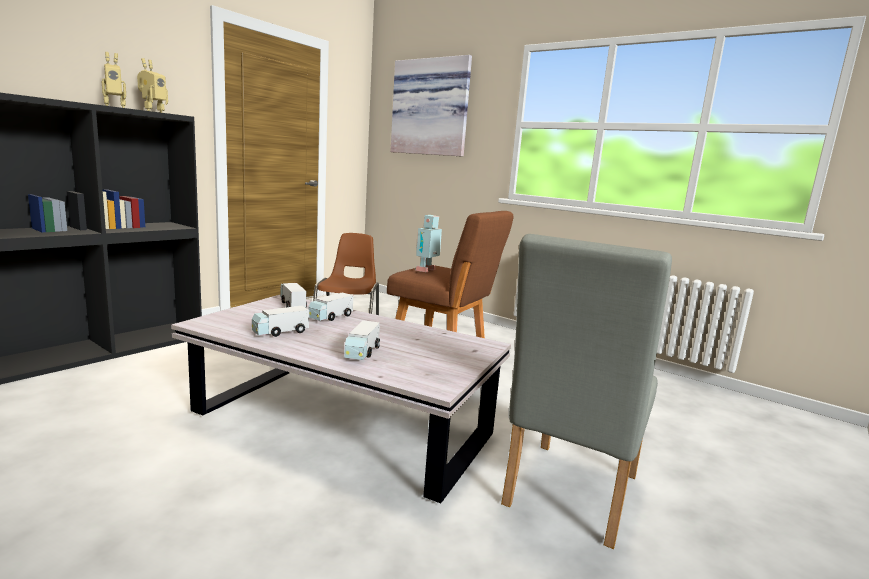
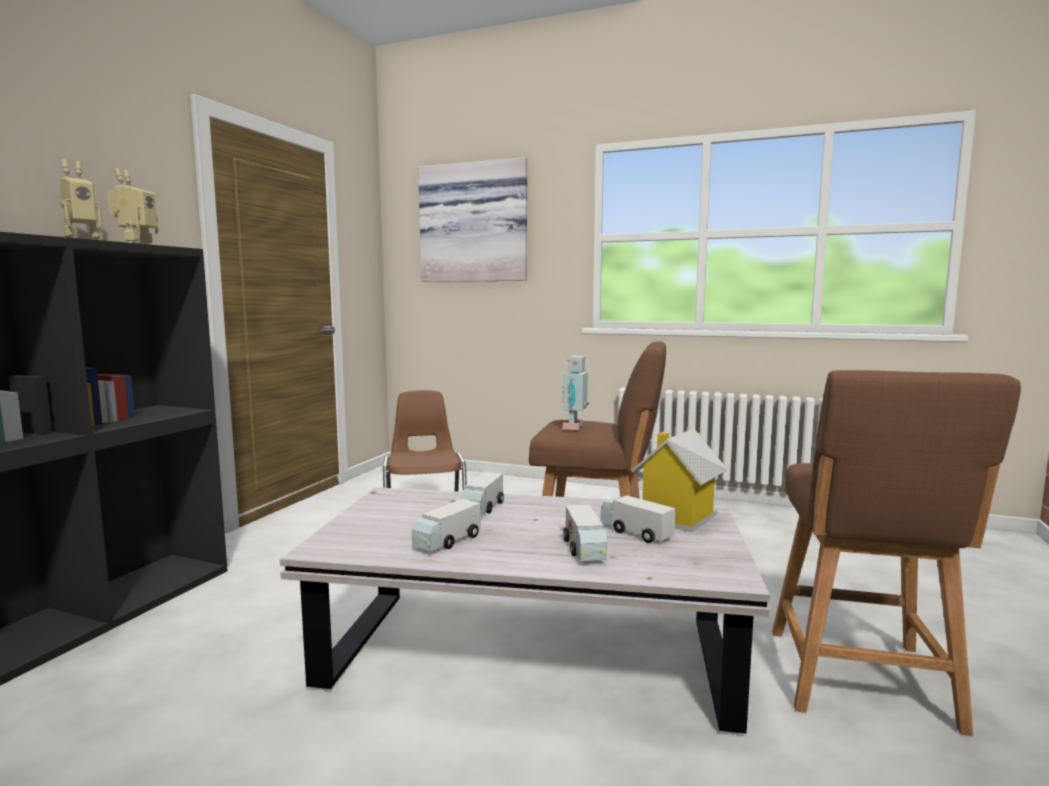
camera: 15 degrees left, 5 degrees down
toy truck [280,283,307,308] -> toy truck moved to [601,495,675,543]
grey chair [501,234,672,549] -> brown stool [772,370,1021,736]
none -> toy house [631,428,728,532]

